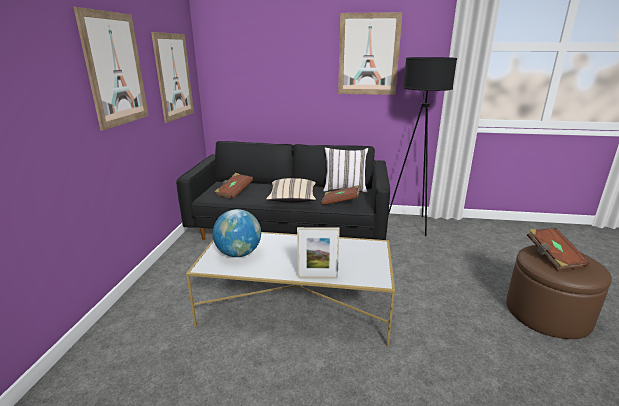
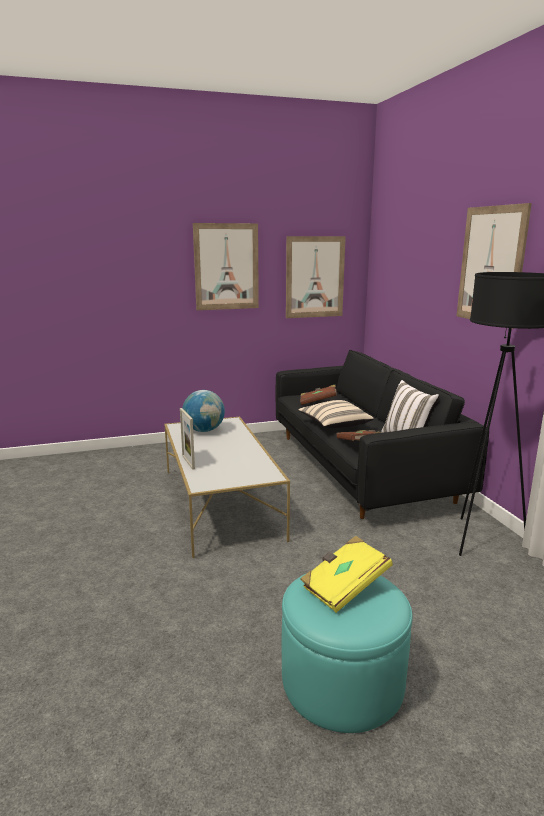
camera: 65 degrees right, 5 degrees down
brown ottoman [506,245,612,339] -> turquoise ottoman [282,573,412,733]
brown book [527,228,590,271] -> yellow book [300,536,393,613]

